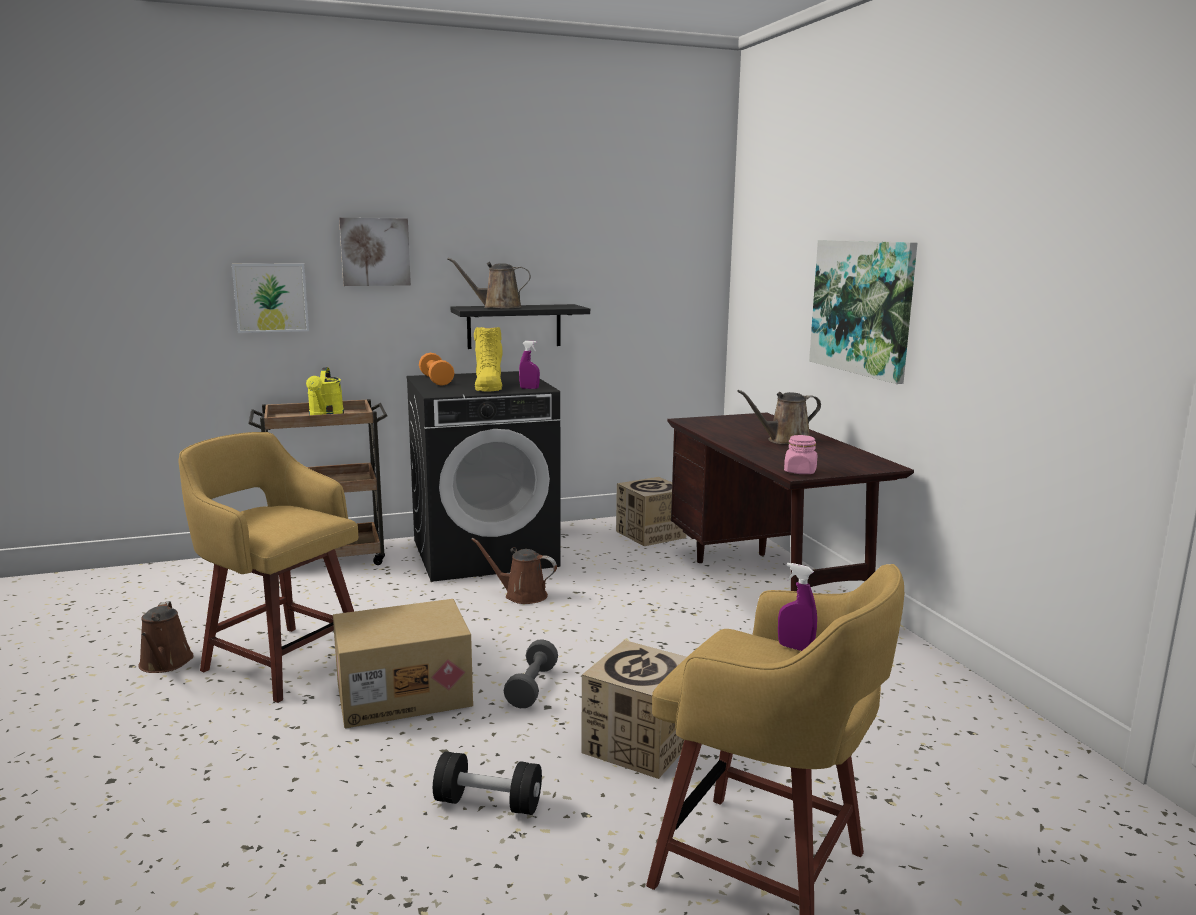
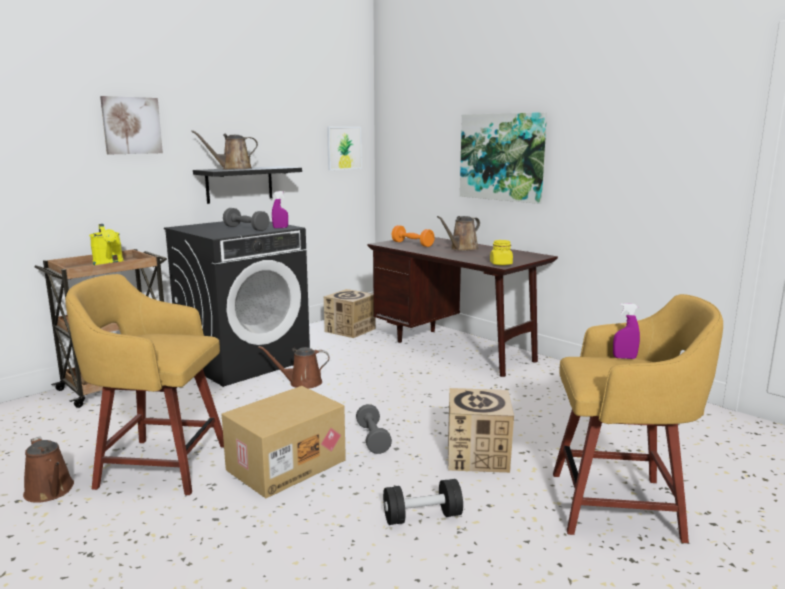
camera: 25 degrees left, 0 degrees up
picture [232,264,309,333] -> picture moved to [327,127,362,170]
orange dumbbell [419,353,454,386] -> orange dumbbell moved to [392,225,435,247]
yellow boot [474,327,502,392] -> grey dumbbell [223,208,270,231]
pink jar [784,435,817,474] -> yellow jar [490,240,513,265]

